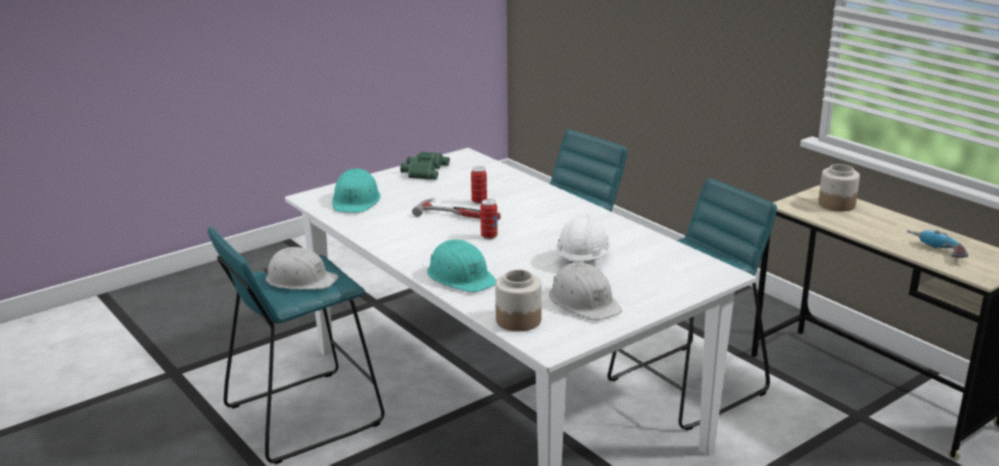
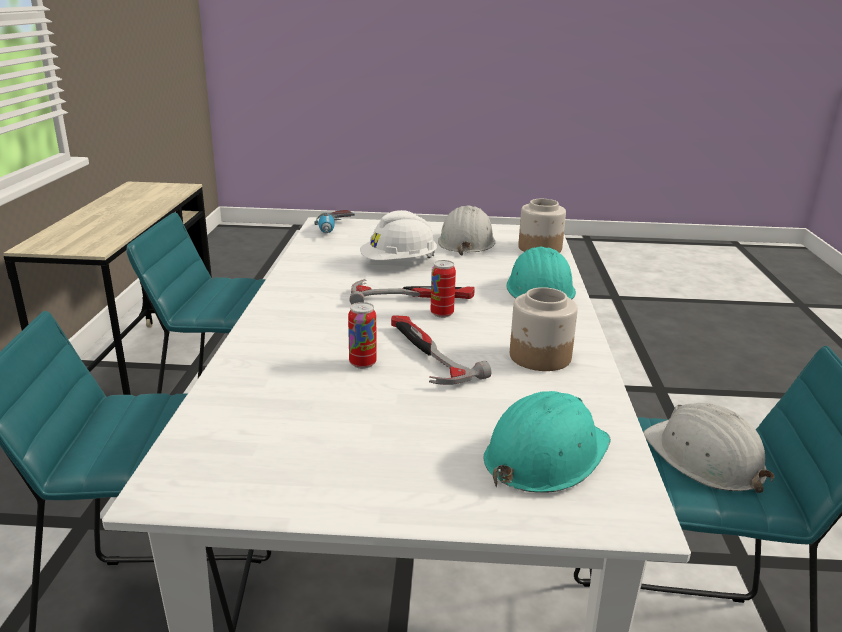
camera: 140 degrees left, 0 degrees up
green binoculars [400,151,450,180] -> none
jar [818,164,860,211] -> jar moved to [510,287,578,371]
power drill [907,230,968,258] -> power drill moved to [314,210,355,234]
none -> hammer [349,279,475,305]

